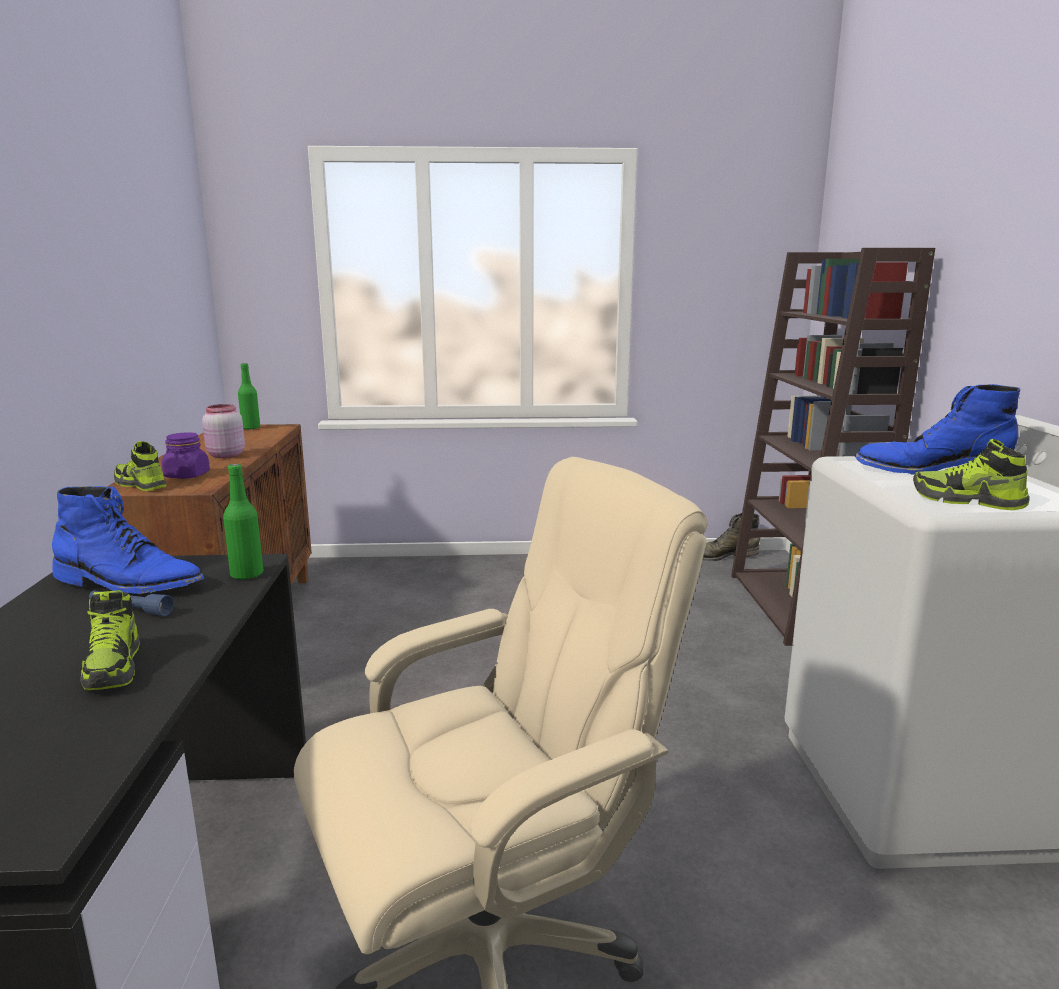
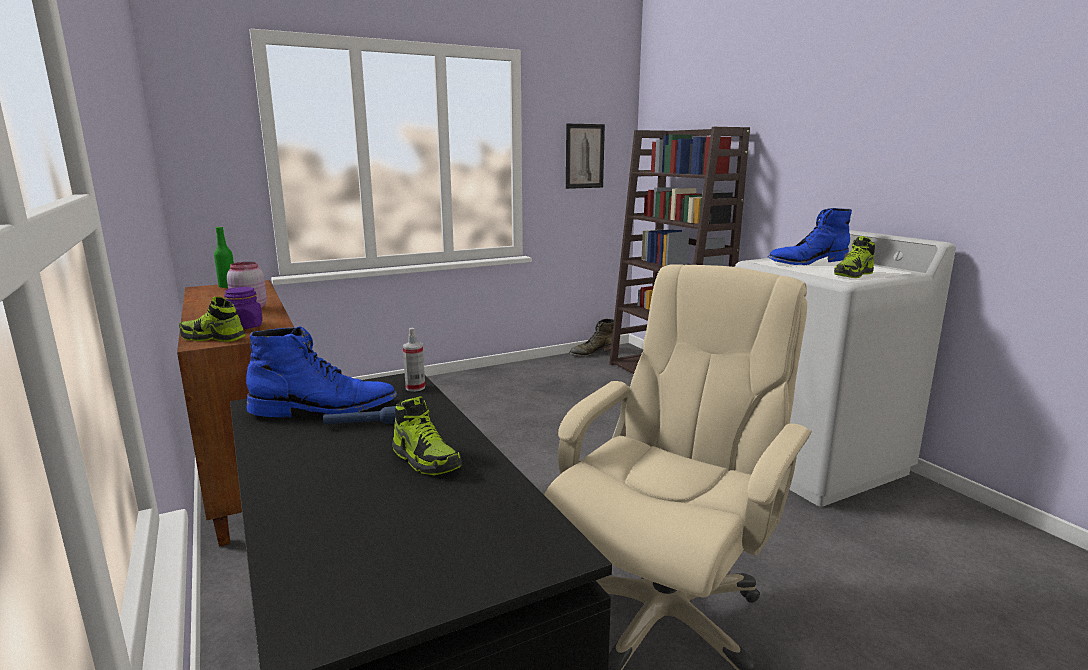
camera: 25 degrees left, 0 degrees up
green bottle [223,464,263,580] -> spray bottle [403,328,425,392]
shoe [913,439,1030,510] -> shoe turned 45 degrees counterclockwise [834,236,875,278]
none -> picture [566,124,605,189]

